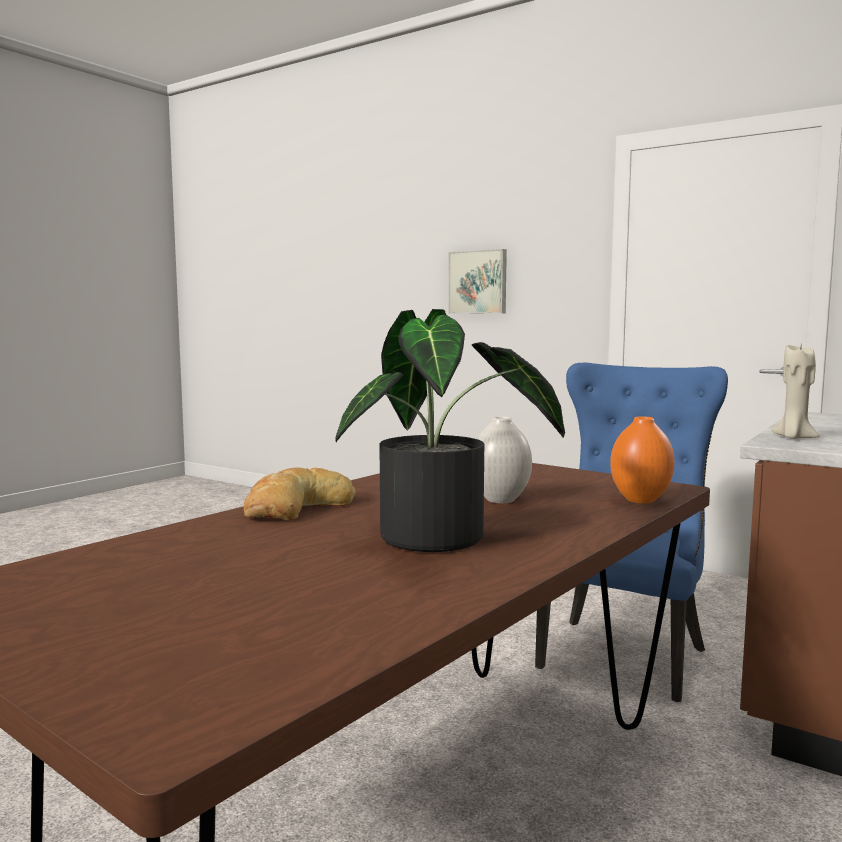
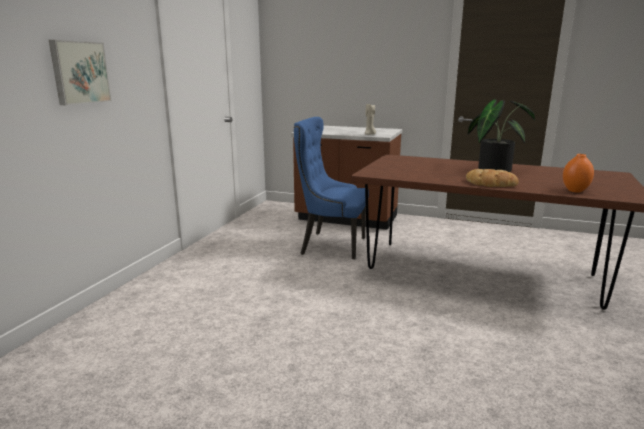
camera: 105 degrees left, 10 degrees up
white vase [477,416,532,503] -> none
orange vase [610,416,675,504] -> orange vase moved to [563,154,594,193]

